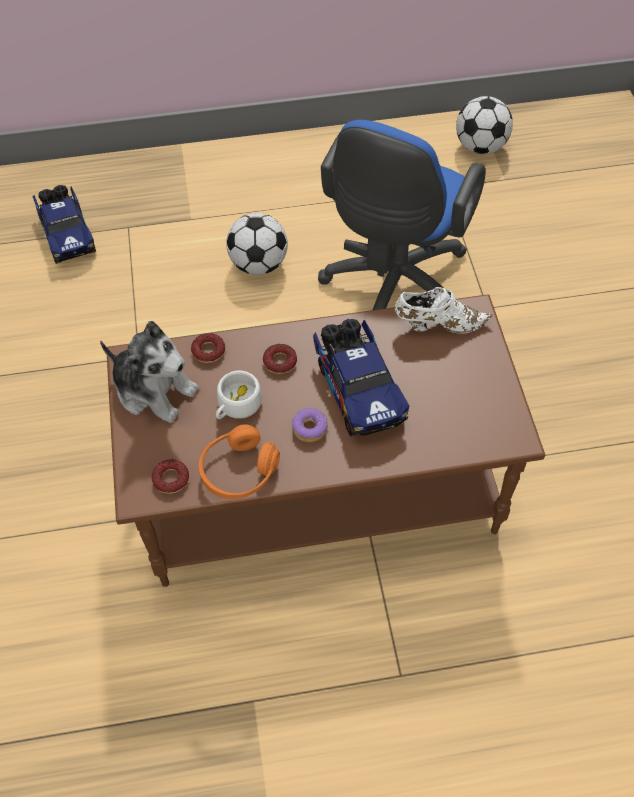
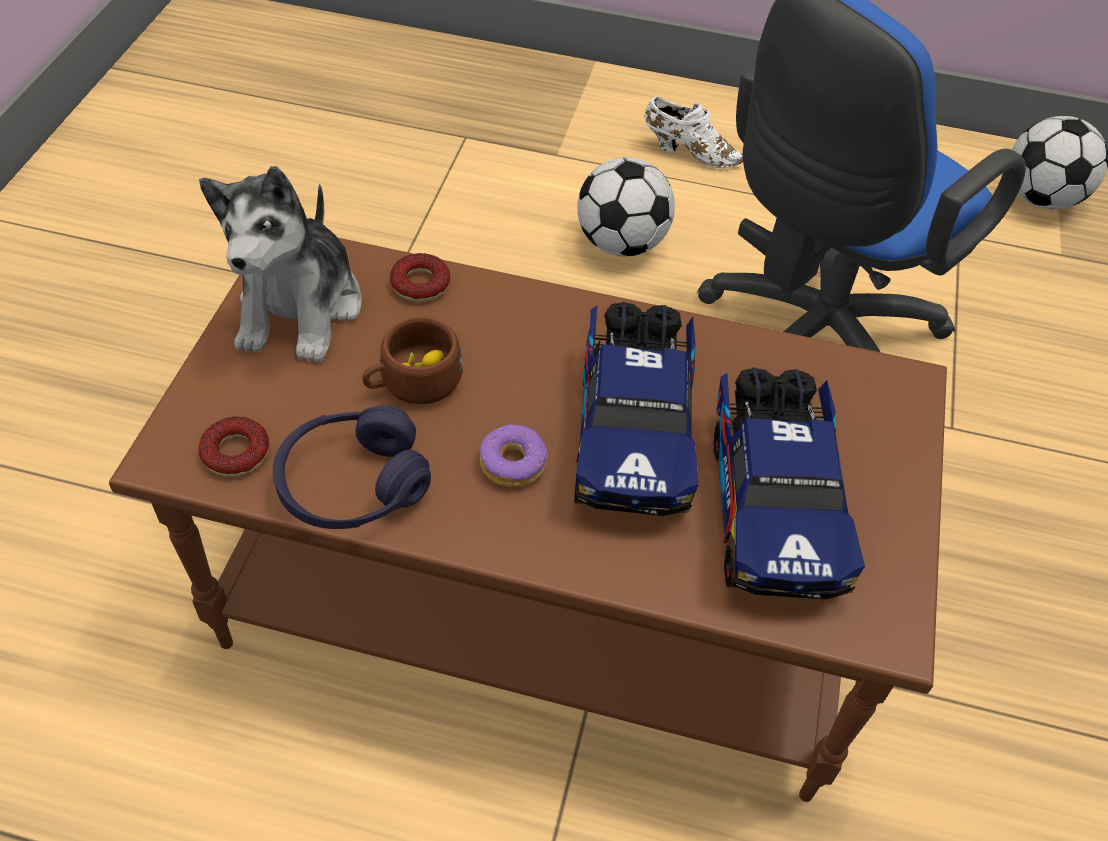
camera: 20 degrees right, 5 degrees down
toy truck [33,185,96,264] -> toy truck moved to [714,367,865,599]
plush toy [100,321,199,423] -> plush toy turned 45 degrees clockwise [199,166,361,363]
orange headphones [199,424,280,499] -> purple headphones [273,405,431,529]
white cup [216,371,262,419] -> brown cup [362,317,463,404]
donut [263,344,297,374] -> none
white shoe [395,287,493,334] -> white shoe moved to [644,96,743,168]

